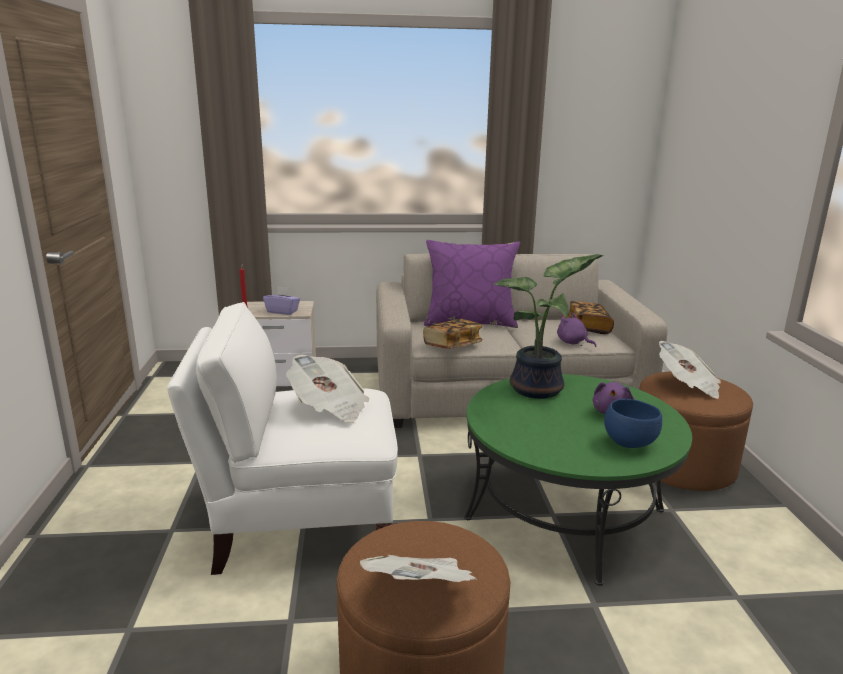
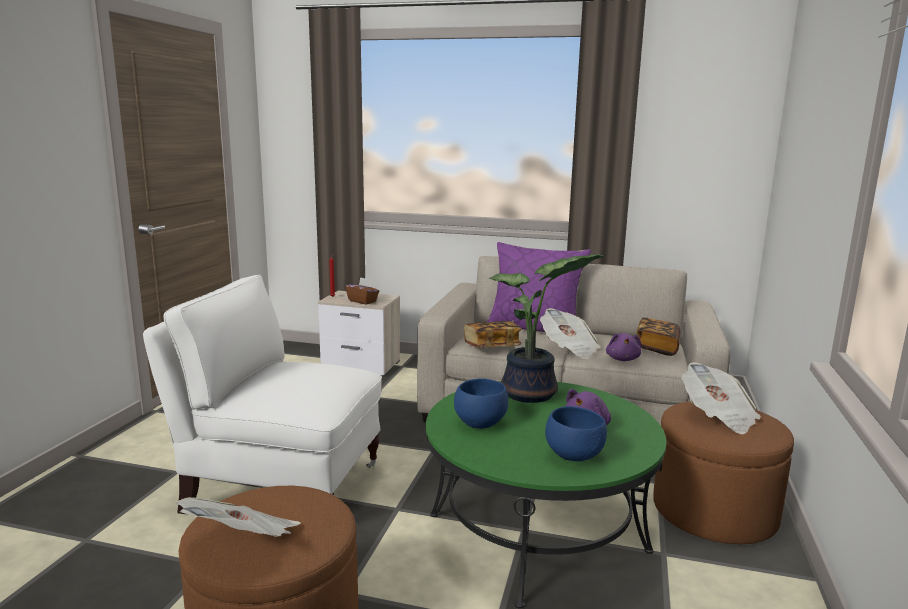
camera: 20 degrees right, 5 degrees down
purple tissue box [263,286,300,315] -> brown tissue box [345,277,379,305]
newspaper [286,354,369,423] -> newspaper moved to [540,308,601,359]
purple plush toy [557,313,596,347] -> purple plush toy turned 150 degrees counterclockwise [606,333,641,361]
none -> blue bowl [454,379,508,429]

